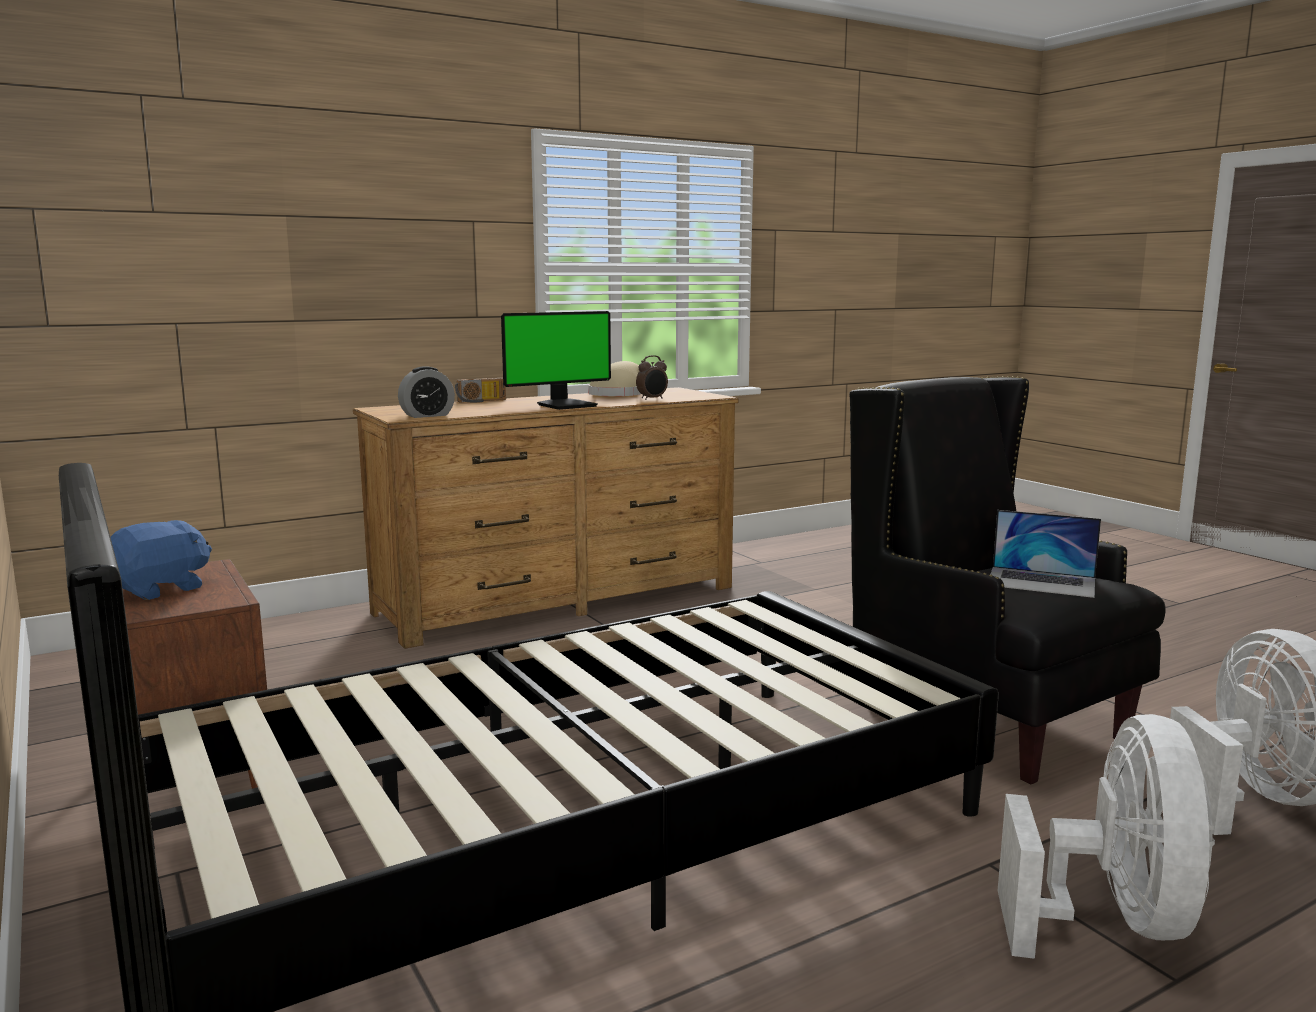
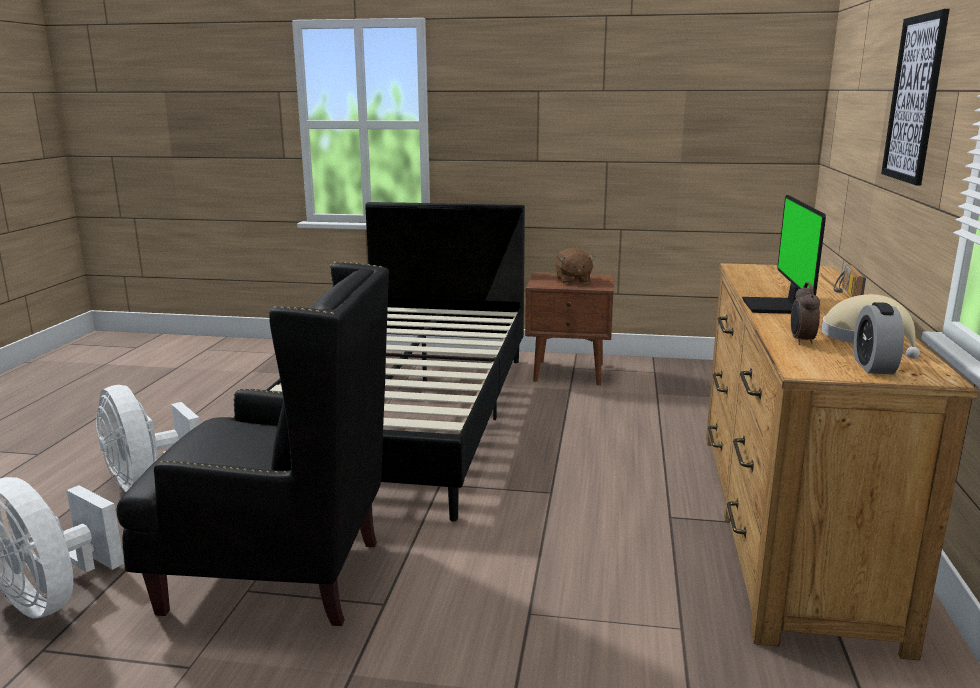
camera: 130 degrees right, 5 degrees up
blue plush toy [111,520,212,600] -> brown plush toy [555,248,595,284]
alarm clock [398,366,455,418] -> alarm clock moved to [854,302,904,374]
laptop [990,510,1101,598] -> none
none -> picture [881,9,950,186]

